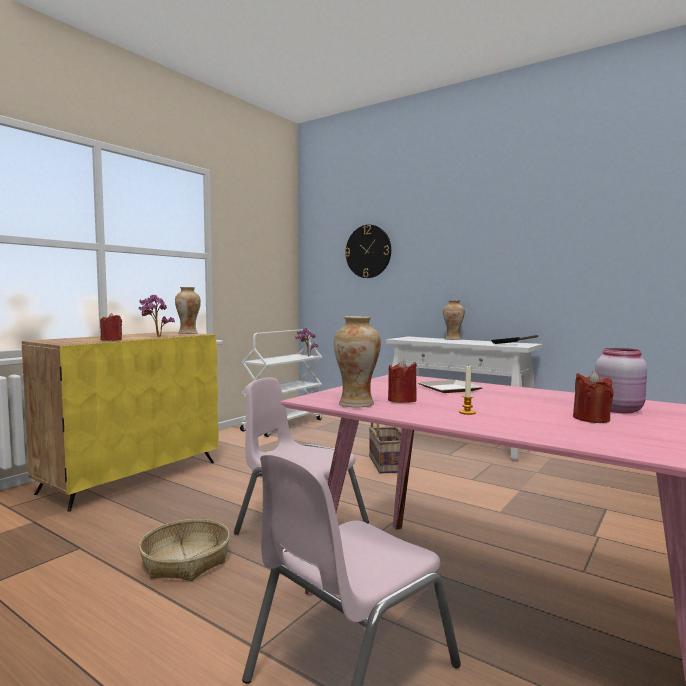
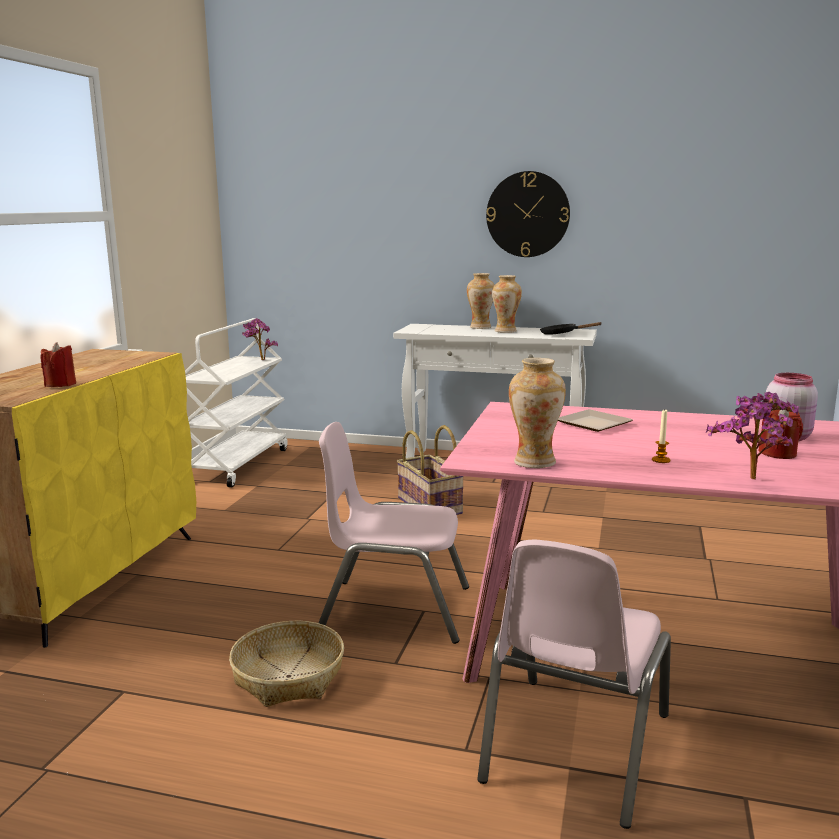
camera: 20 degrees left, 10 degrees up
potted plant [139,295,175,337] -> potted plant moved to [705,392,799,479]
vase [175,287,201,334] -> vase moved to [492,275,522,333]
wall clock [345,225,391,278] -> wall clock moved to [486,171,570,257]
red candle [388,359,417,403] -> none

